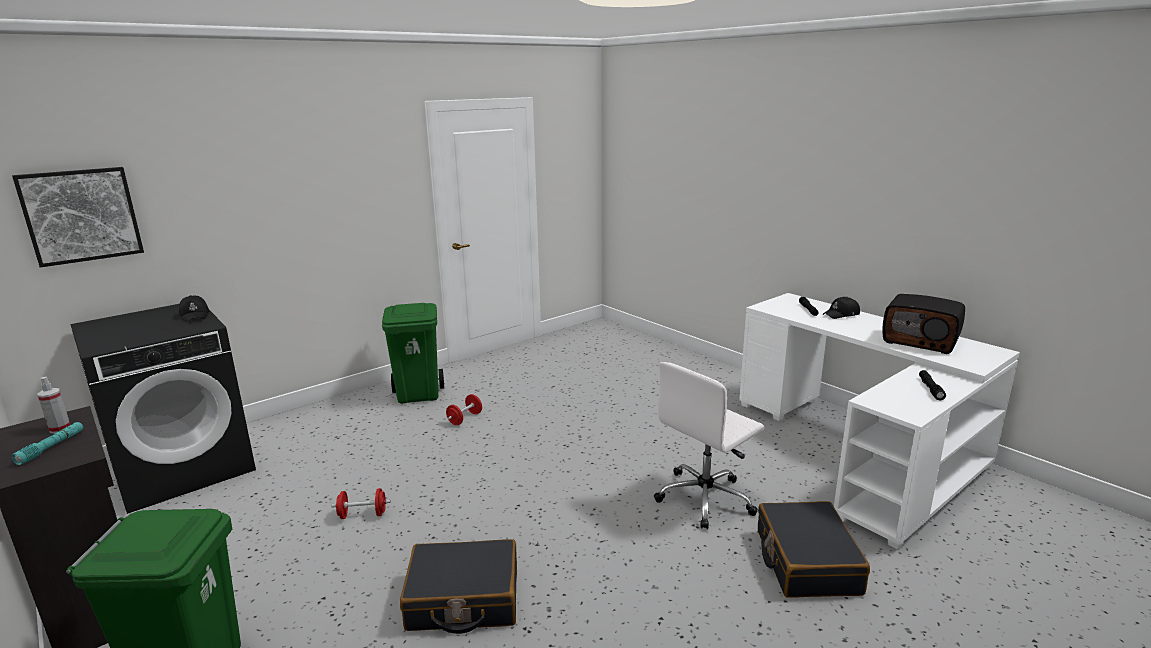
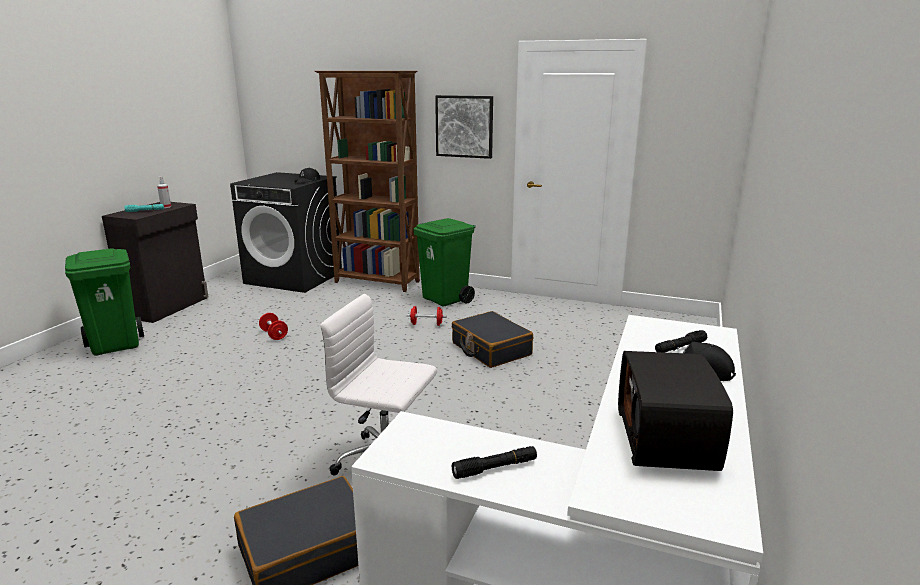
camera: 60 degrees right, 0 degrees up
picture [12,167,144,268] -> picture moved to [435,95,493,159]
black suitcase [400,539,517,634] -> black suitcase moved to [452,311,533,368]
none -> brown bookcase [315,71,420,292]

